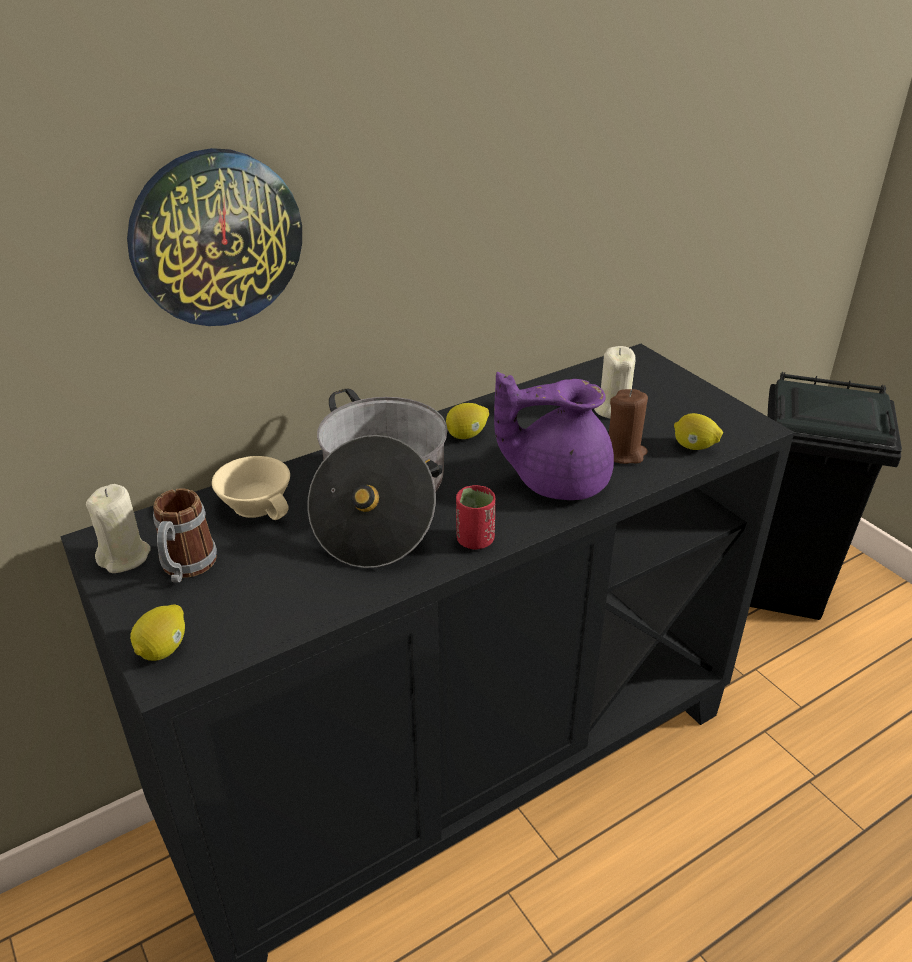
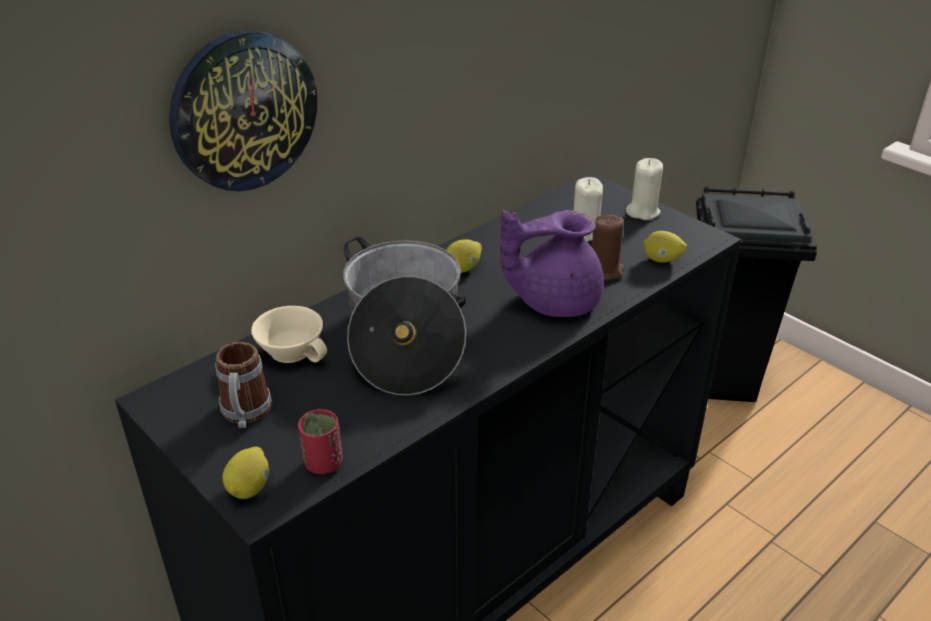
camera: 10 degrees left, 0 degrees up
beige candle [86,484,151,573] -> beige candle moved to [626,158,663,220]
red cup [456,485,496,550] -> red cup moved to [298,409,343,474]

